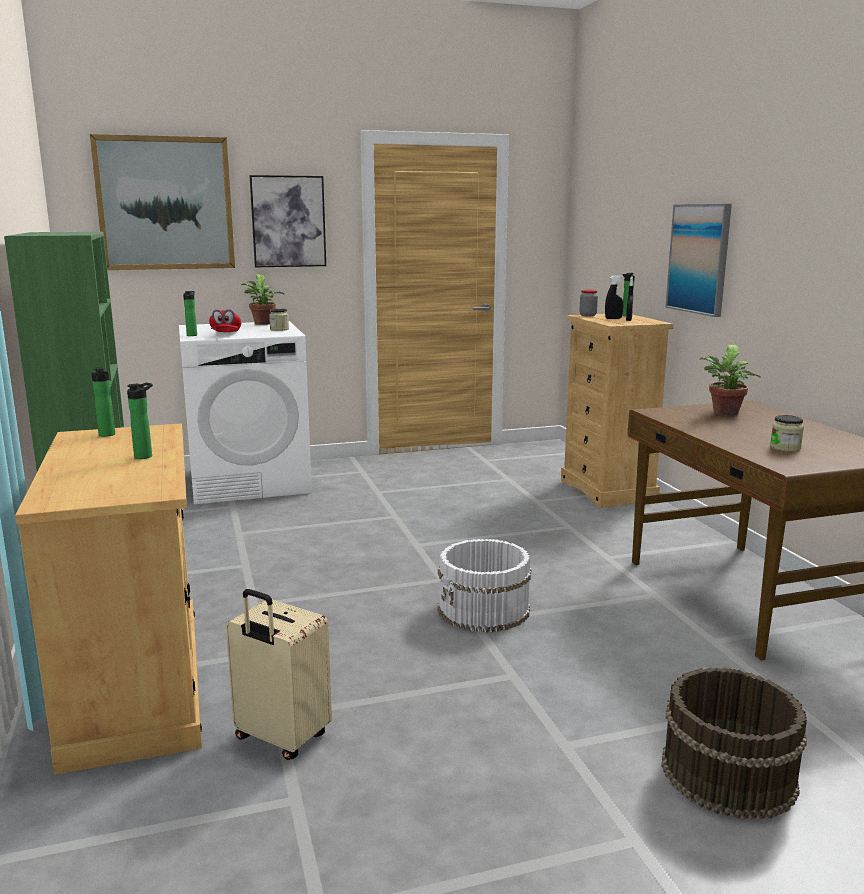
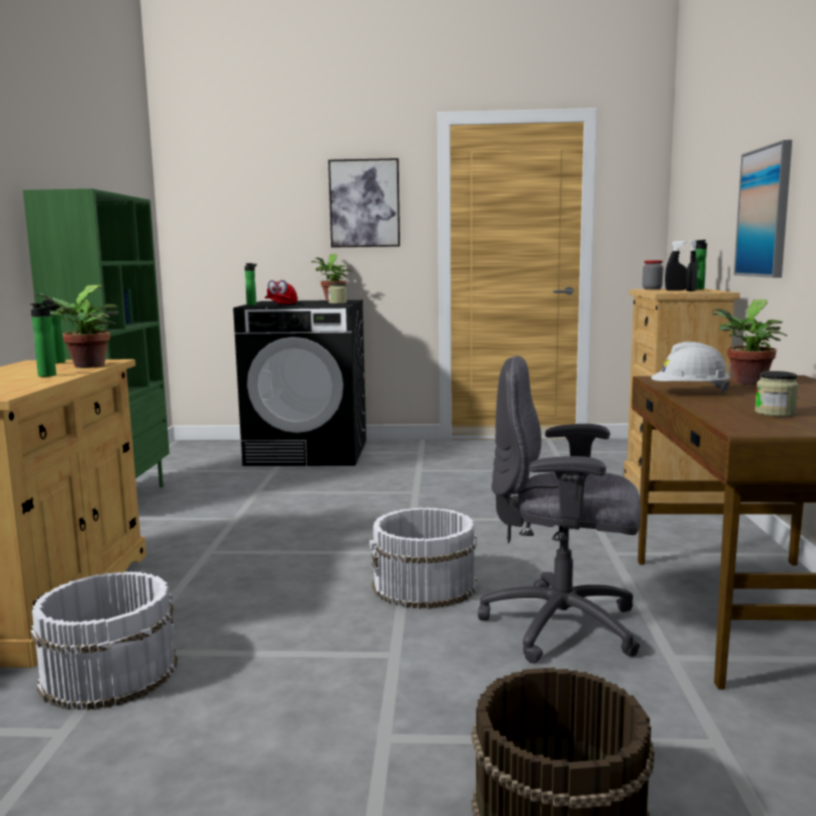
camera: 20 degrees right, 5 degrees down
picture [90,134,235,270] -> none
white washing machine [179,321,312,504] -> black washing machine [233,300,366,466]
beige suitcase [226,589,332,760] -> white bucket [30,571,177,711]
none -> potted plant [33,285,119,368]
none -> grey office chair [478,356,641,663]
none -> white hard hat [651,342,730,392]

